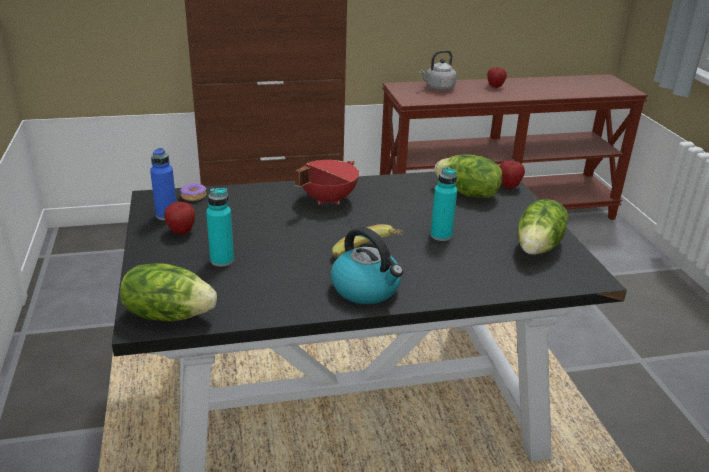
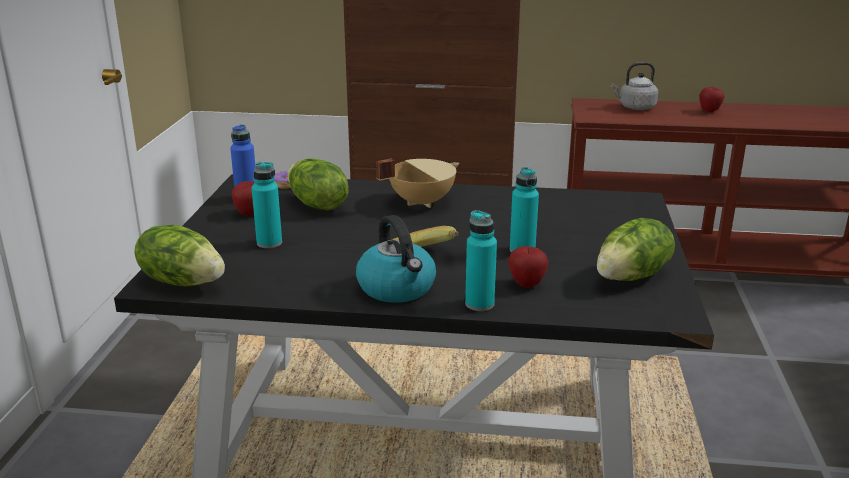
camera: 20 degrees right, 5 degrees down
red cooking pot [295,160,359,205] -> beige cooking pot [376,159,459,208]
lettuce [434,154,503,198] -> lettuce moved to [288,158,349,211]
apple [499,160,525,189] -> apple moved to [508,246,549,288]
none -> turquoise bottle [465,210,497,311]

